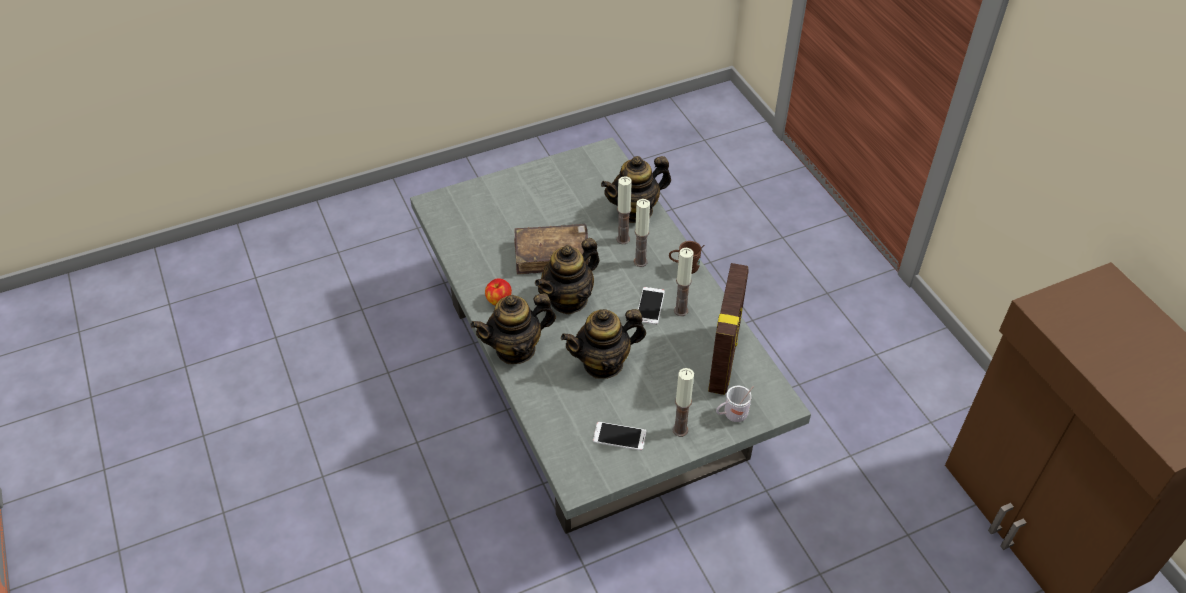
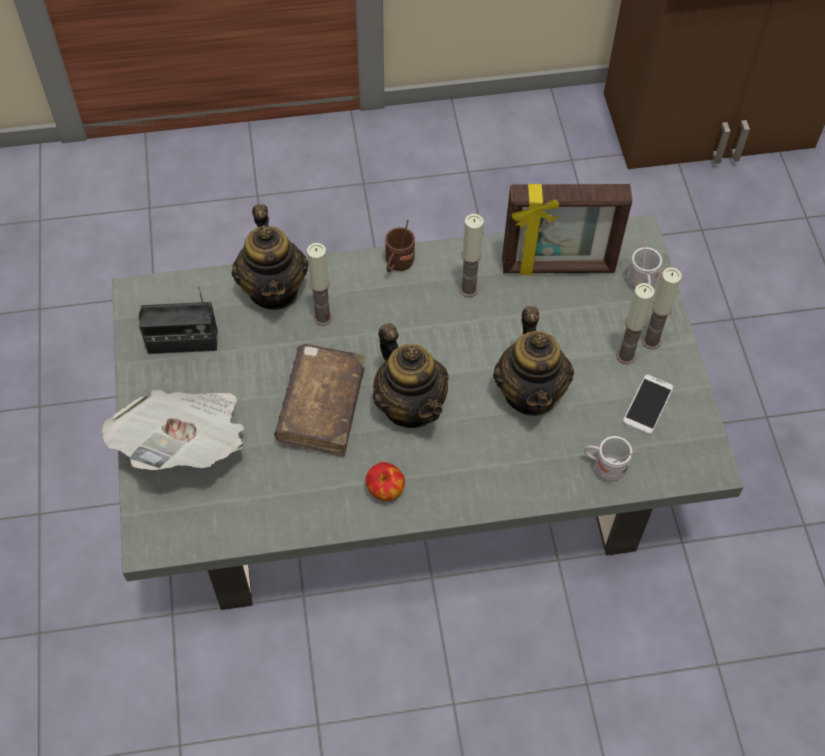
camera: 75 degrees left, 10 degrees up
teapot [470,293,556,364] -> none
candle [634,199,650,267] -> candle moved to [616,283,654,364]
phone [638,287,665,325] -> none
picture frame [708,263,749,395] -> picture frame turned 150 degrees clockwise [502,184,632,275]
none -> newspaper [102,390,244,470]
none -> radio [138,287,217,354]
none -> white mug [584,436,637,482]

